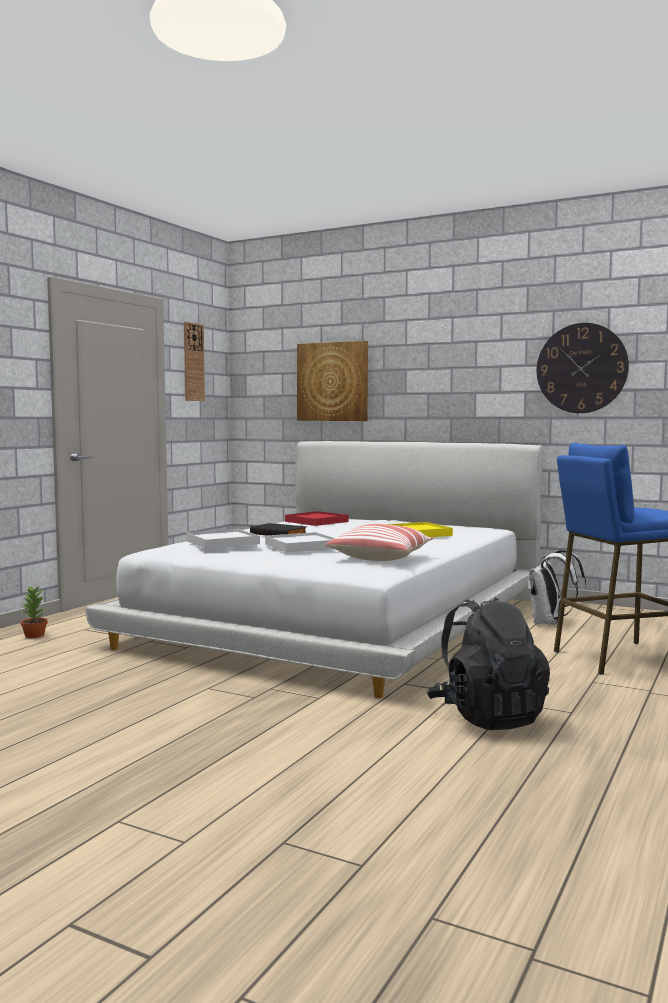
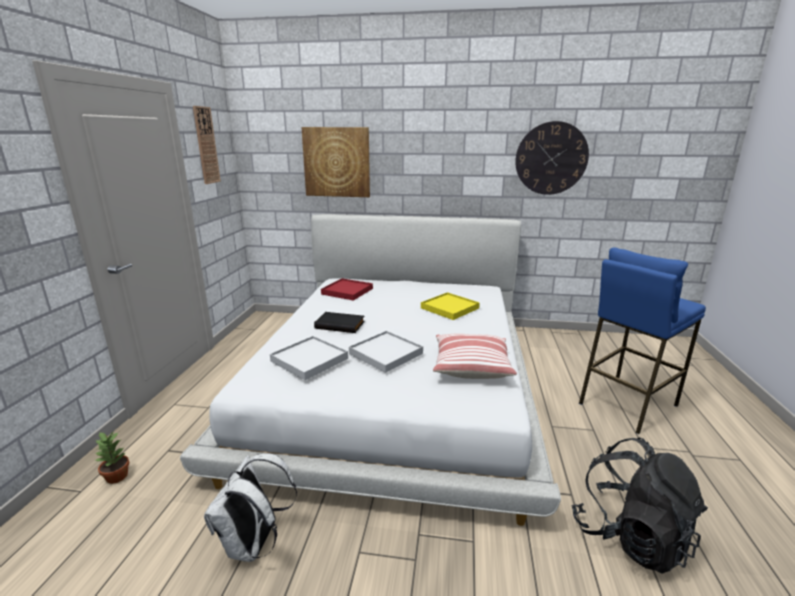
camera: 20 degrees left, 15 degrees up
white backpack [528,550,586,625] -> white backpack moved to [204,453,297,562]

